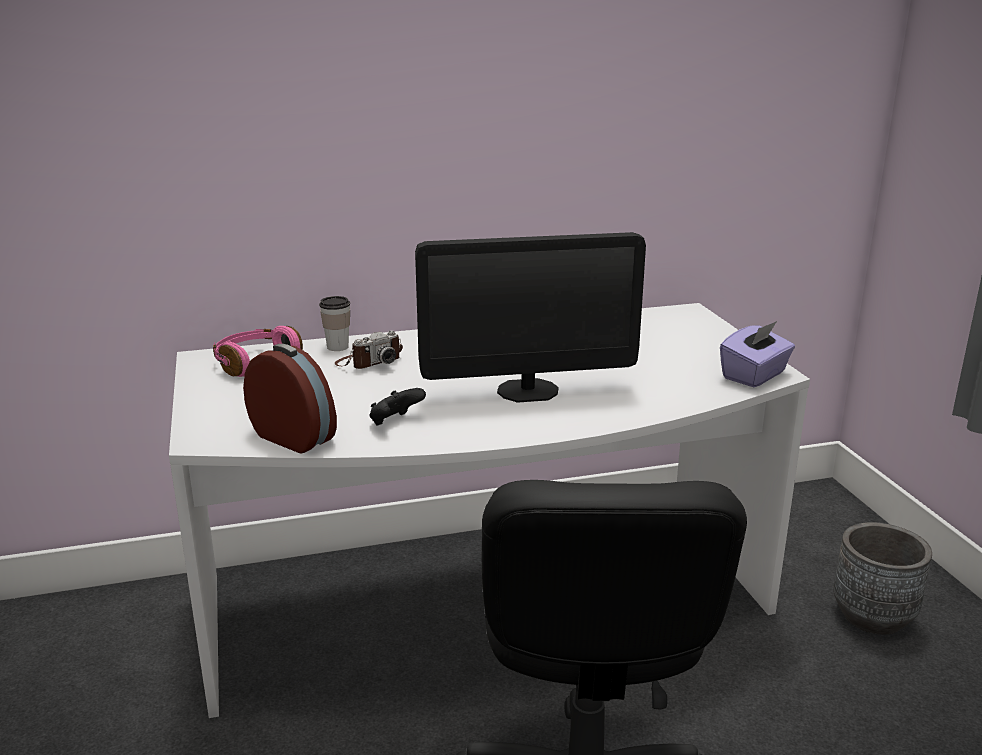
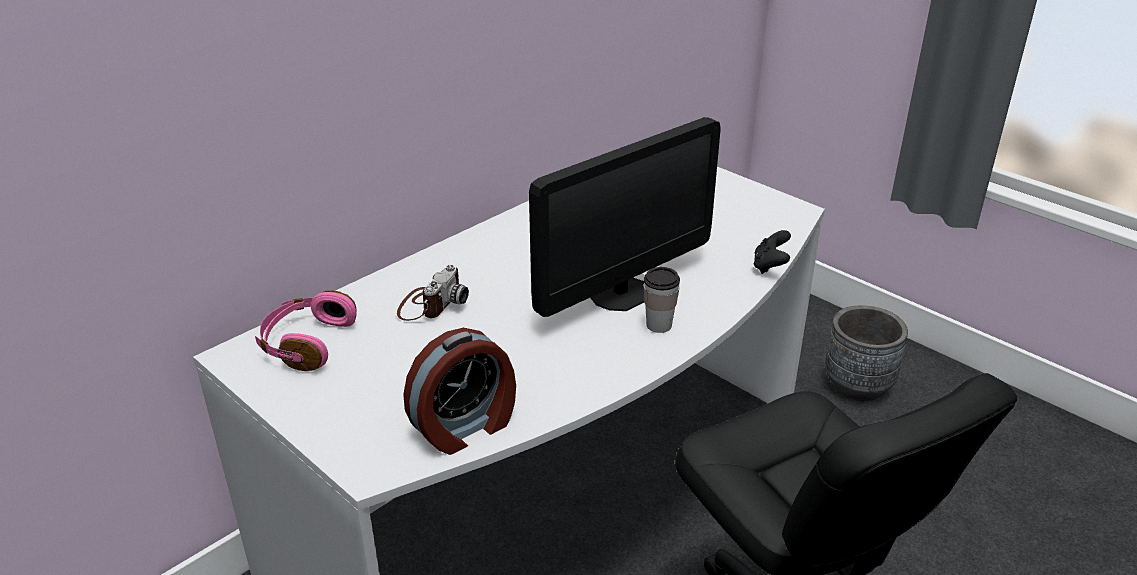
camera: 30 degrees left, 10 degrees up
alarm clock [243,344,337,453] -> alarm clock turned 135 degrees clockwise [403,328,516,455]
cup [319,296,350,351] -> cup moved to [644,267,680,333]
black game controller [369,388,426,426] -> black game controller moved to [754,230,791,274]
purple tissue box [720,321,795,387] -> none

